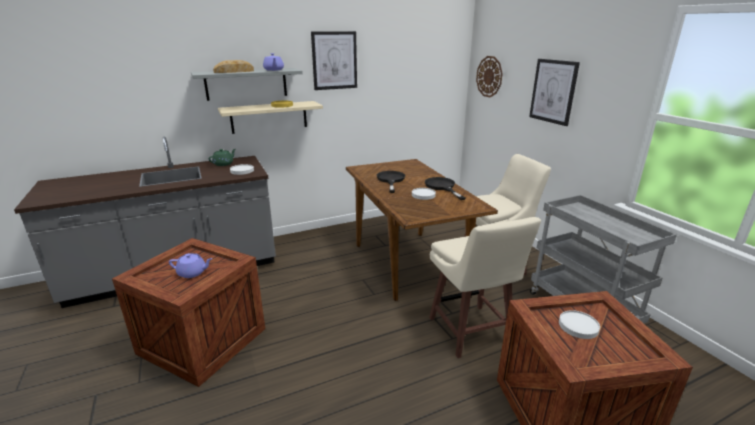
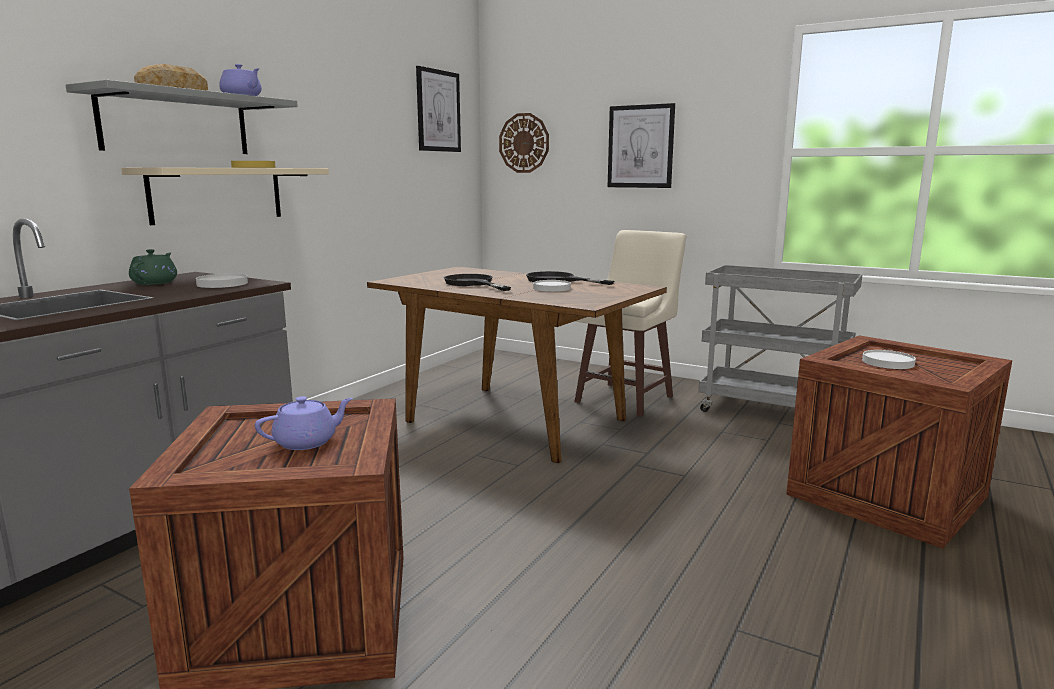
camera: 35 degrees left, 10 degrees down
picture [311,31,357,90] -> picture moved to [416,66,461,152]
beige stool [429,217,541,358] -> none

